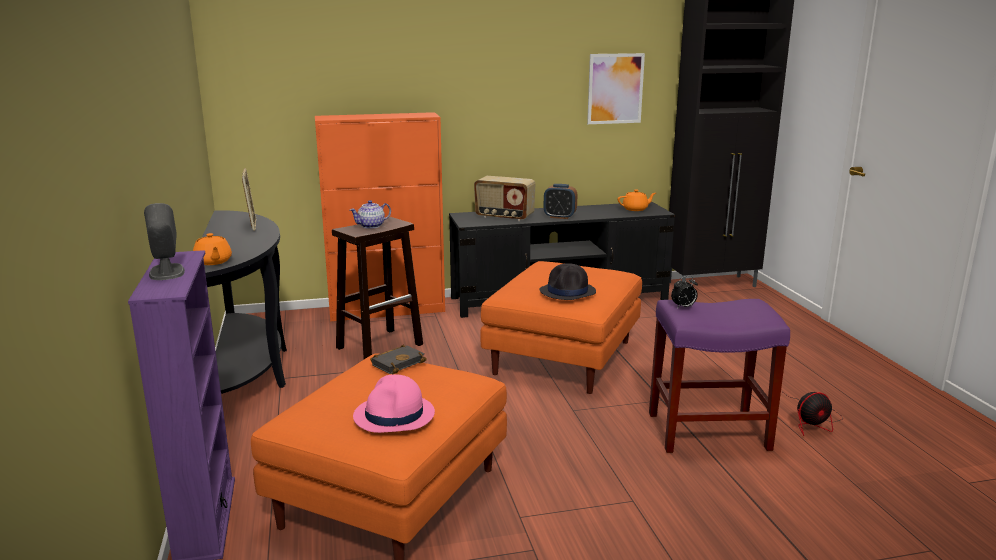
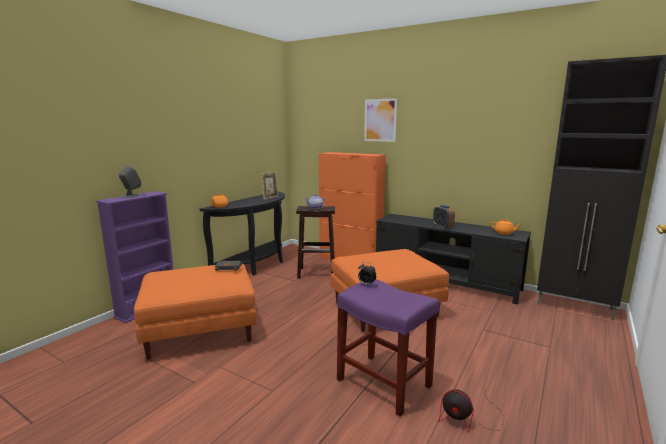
camera: 45 degrees right, 5 degrees down
pink hat [353,374,435,433] -> none
radio [474,176,536,221] -> none
black hat [540,263,596,300] -> none
picture [587,53,645,124] -> picture moved to [364,99,397,142]

